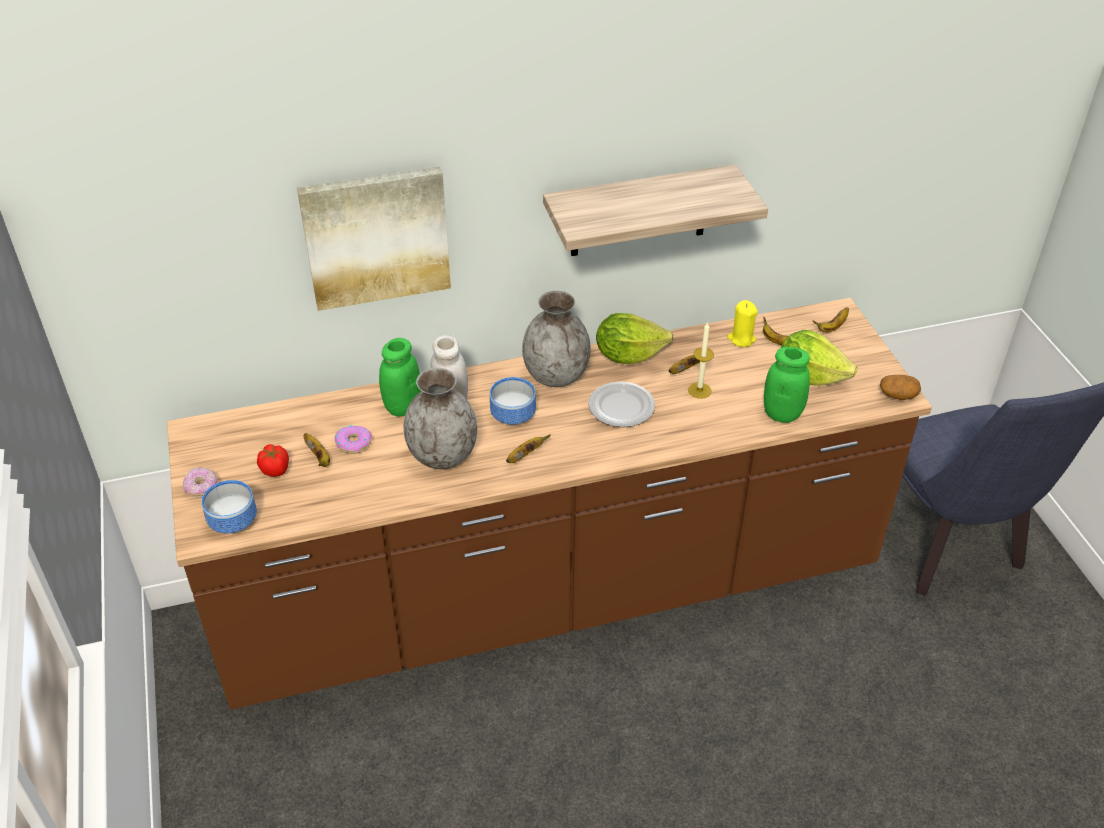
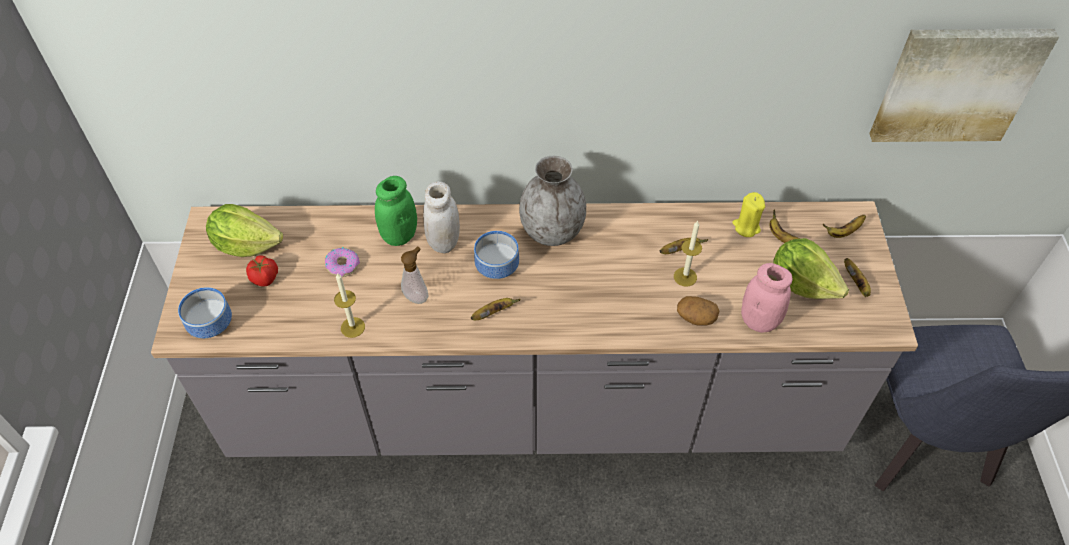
camera: 15 degrees right, 10 degrees up
brown counter [167,298,932,710] -> grey counter [151,201,918,457]
donut [183,467,218,498] -> none
picture [297,167,451,311] -> picture moved to [869,29,1059,142]
banana [303,433,330,467] -> banana moved to [844,258,871,297]
grey vase [404,368,477,469] -> soap dispenser [401,246,428,304]
shelf [543,164,768,256] -> none
plate [588,382,655,427] -> none
lettuce [596,313,673,364] -> lettuce moved to [206,204,283,257]
green jar [764,347,810,423] -> pink jar [741,263,792,333]
potato [880,375,921,400] -> potato moved to [677,296,719,325]
none -> candle [334,273,365,338]

